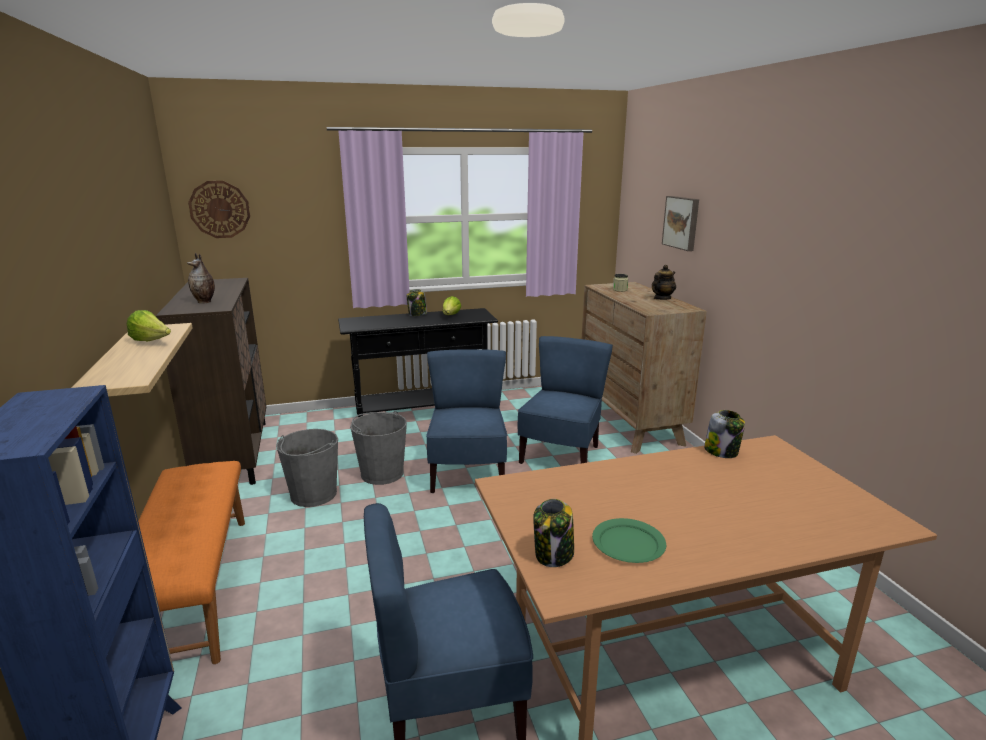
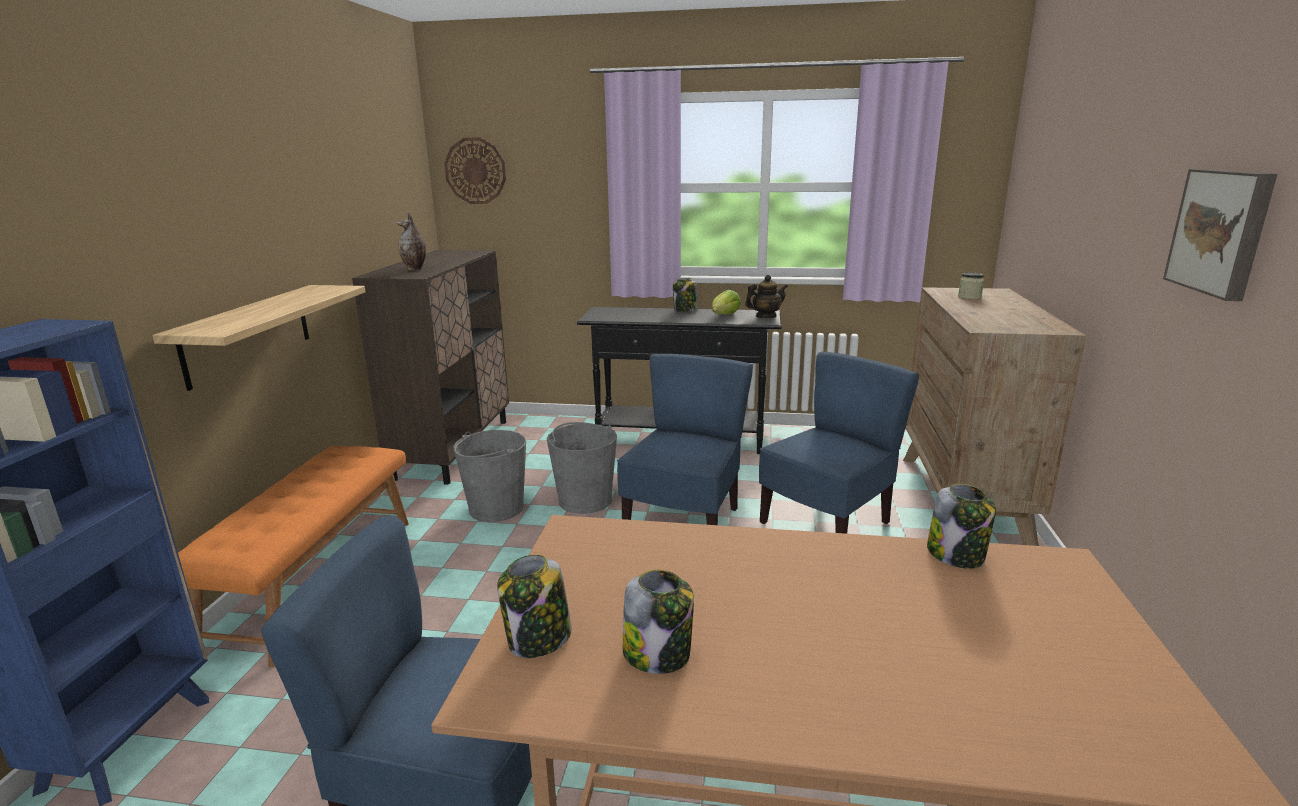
camera: 25 degrees right, 0 degrees up
lettuce [127,310,171,341] -> none
green plate [592,518,666,563] -> jar [623,570,694,674]
teapot [652,265,676,300] -> teapot moved to [745,275,788,318]
picture [662,196,699,251] -> picture moved to [1163,169,1277,301]

